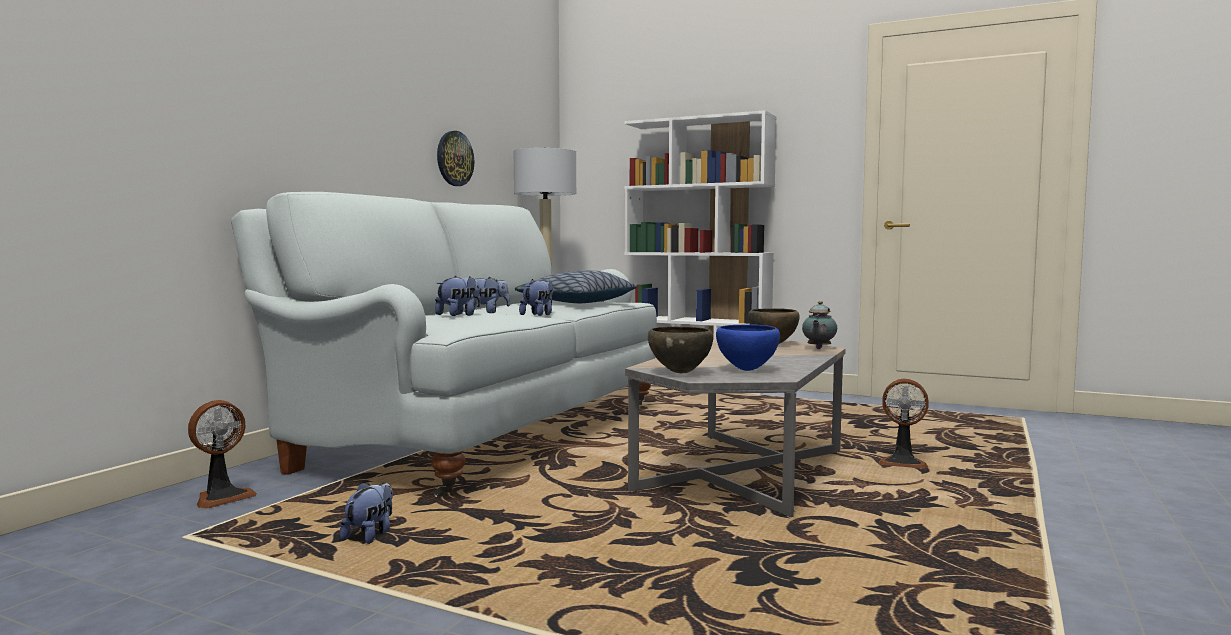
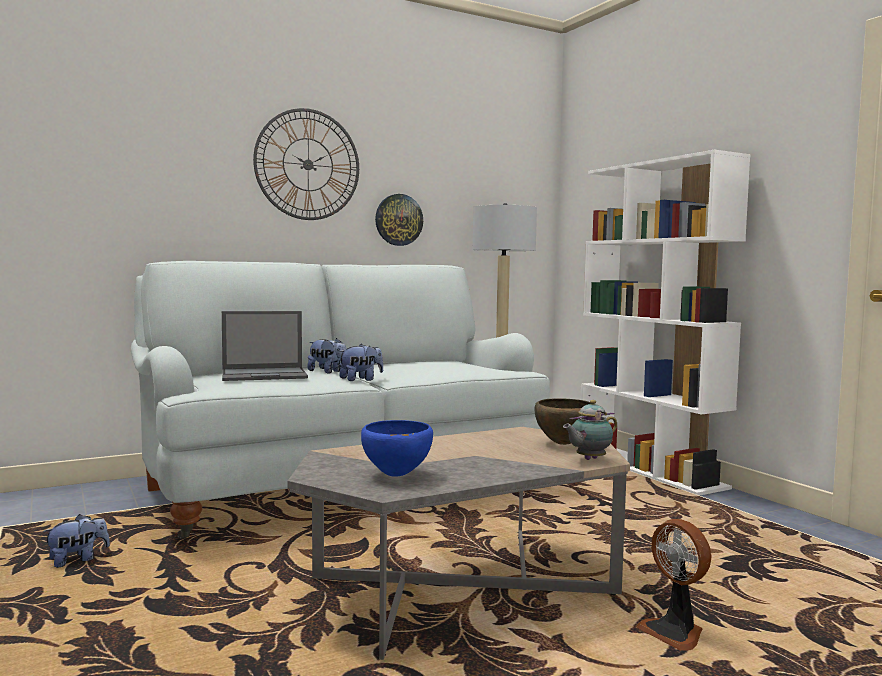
camera: 35 degrees right, 0 degrees up
fan [188,400,257,508] -> none
plush toy [435,276,480,316] -> laptop [222,311,308,381]
pillow [515,270,637,303] -> none
brown bowl [648,326,713,373] -> none
none -> wall clock [253,108,359,220]

